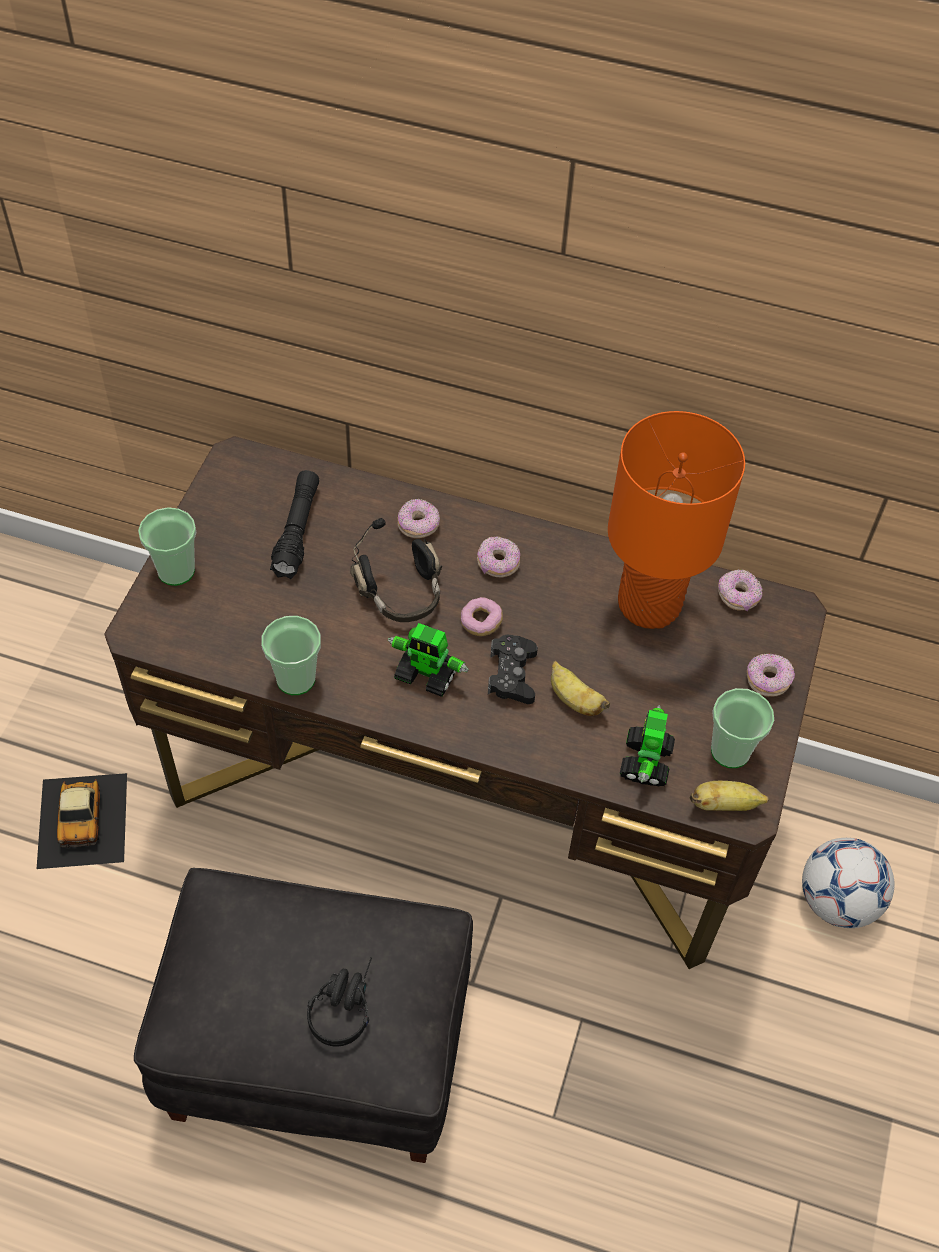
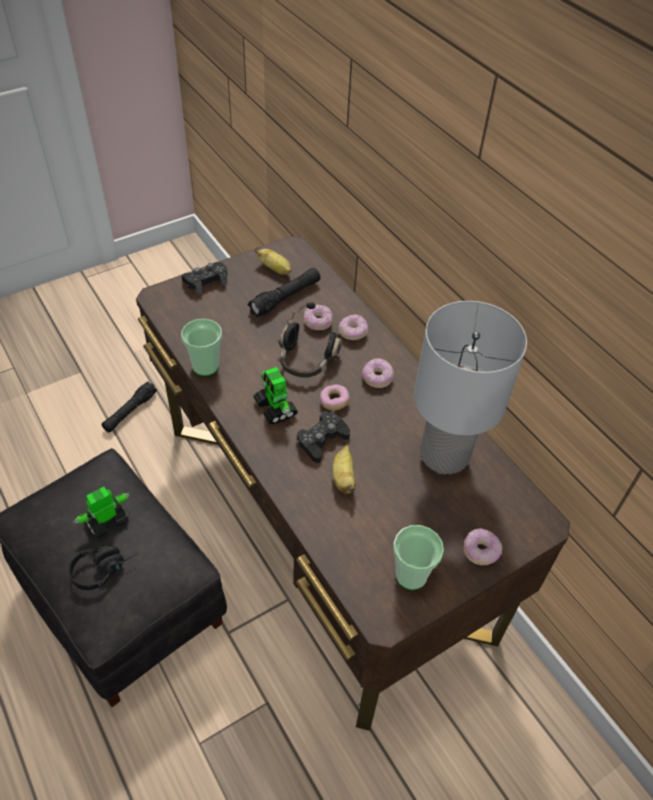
camera: 40 degrees right, 5 degrees down
toy car [37,773,127,869] -> black flashlight [101,381,157,433]
cup [138,507,196,586] -> black game controller [181,262,227,295]
orange table lamp [608,411,745,629] -> grey table lamp [414,301,527,475]
toy robot [620,705,675,786] -> toy robot moved to [73,487,130,538]
banana [690,781,769,811] -> banana moved to [255,247,291,275]
donut [718,569,762,611] -> donut moved to [304,304,333,330]
football [802,838,895,928] -> none

